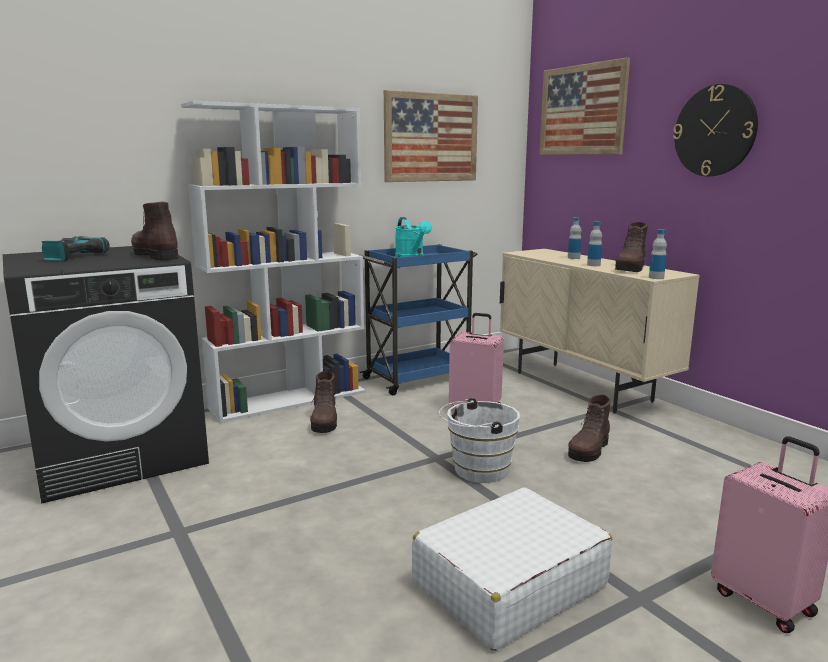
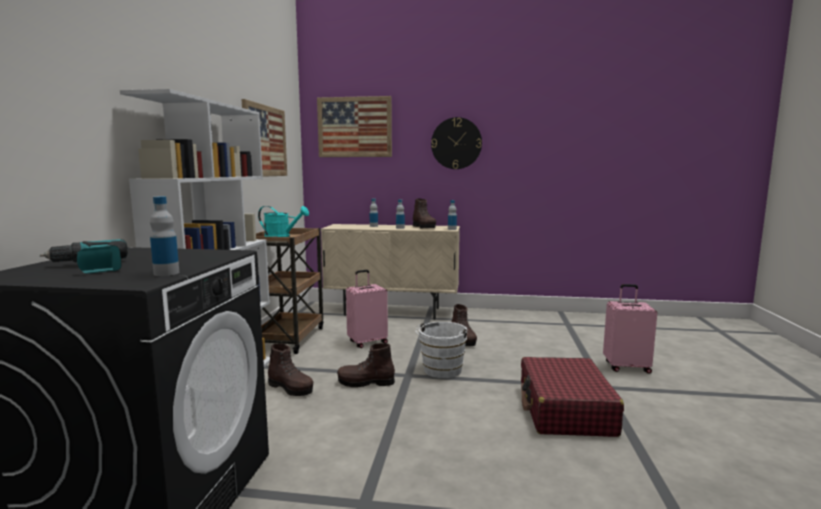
camera: 50 degrees left, 5 degrees down
brown boot [131,202,179,260] -> brown boot moved to [337,343,395,387]
blue cart [359,244,478,395] -> brown cart [256,228,323,354]
white suitcase [412,488,613,651] -> red suitcase [521,357,624,437]
none -> bottle [150,197,179,276]

